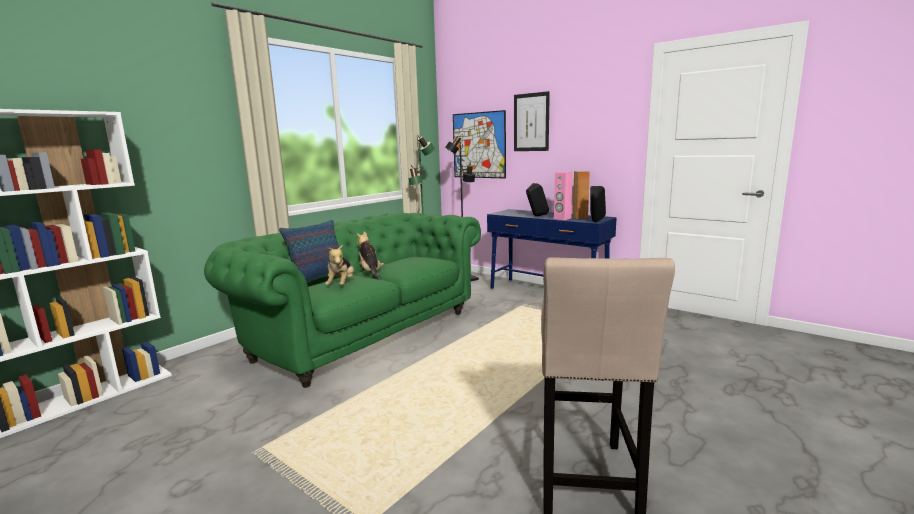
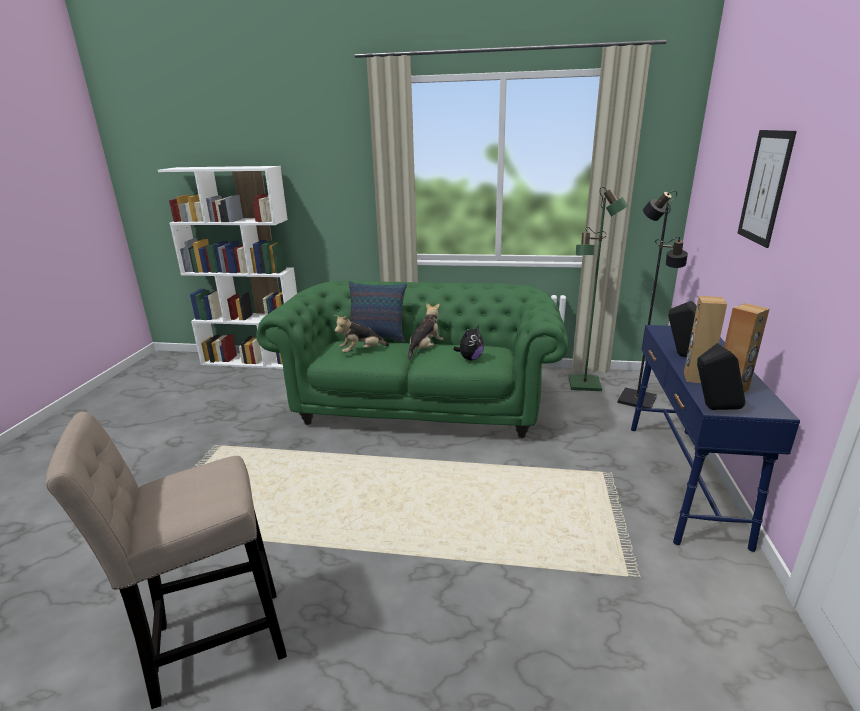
camera: 60 degrees right, 10 degrees up
picture [453,110,506,179] -> none
pink speaker [554,172,572,220] -> brown speaker [684,296,727,383]
none -> plush toy [453,325,484,361]

